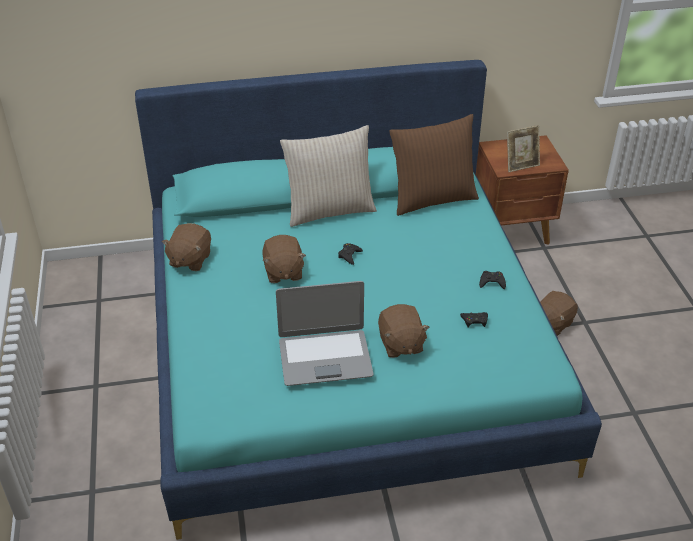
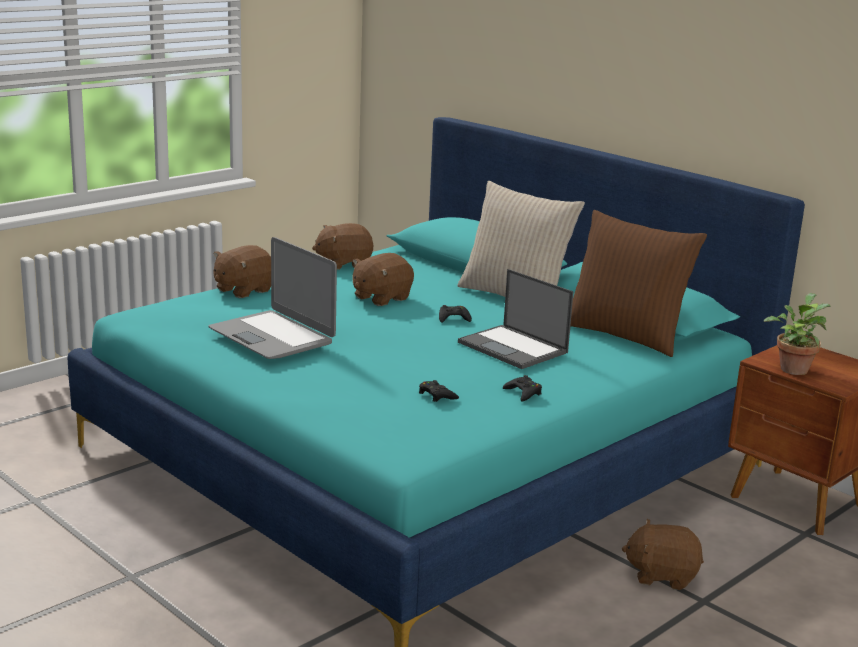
camera: 55 degrees right, 20 degrees down
brown plush toy [378,304,430,358] -> brown plush toy moved to [214,245,271,298]
picture frame [507,125,540,172] -> potted plant [764,293,830,375]
none -> laptop [458,269,574,369]

